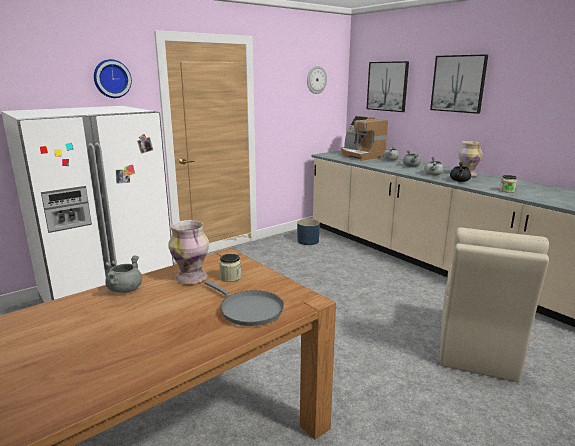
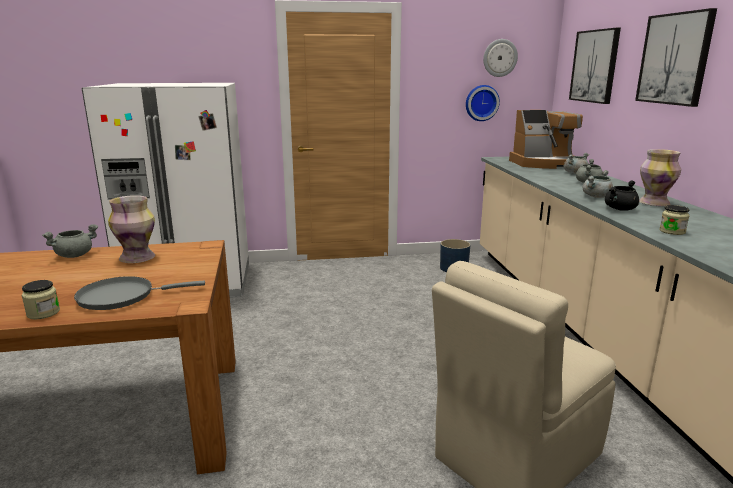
camera: 30 degrees right, 0 degrees up
wall clock [94,59,132,98] -> wall clock moved to [466,85,500,121]
grey frying pan [205,280,284,326] -> grey frying pan turned 90 degrees clockwise [74,276,205,310]
jar [219,254,241,282] -> jar moved to [22,280,60,319]
coffee machine [341,116,388,161] -> coffee machine turned 90 degrees counterclockwise [509,110,583,169]

